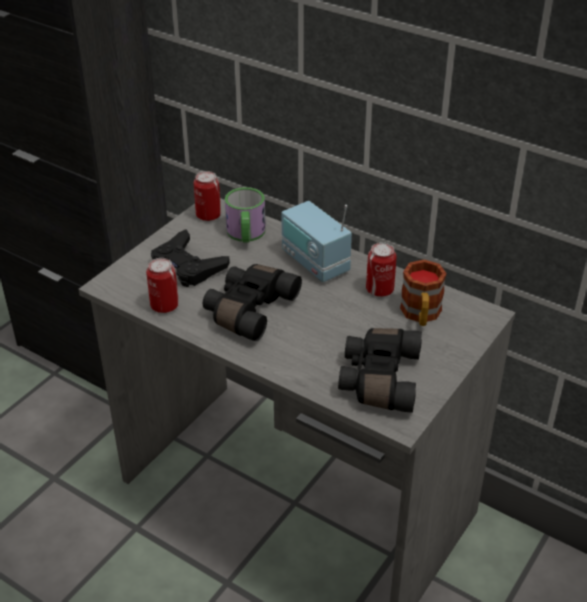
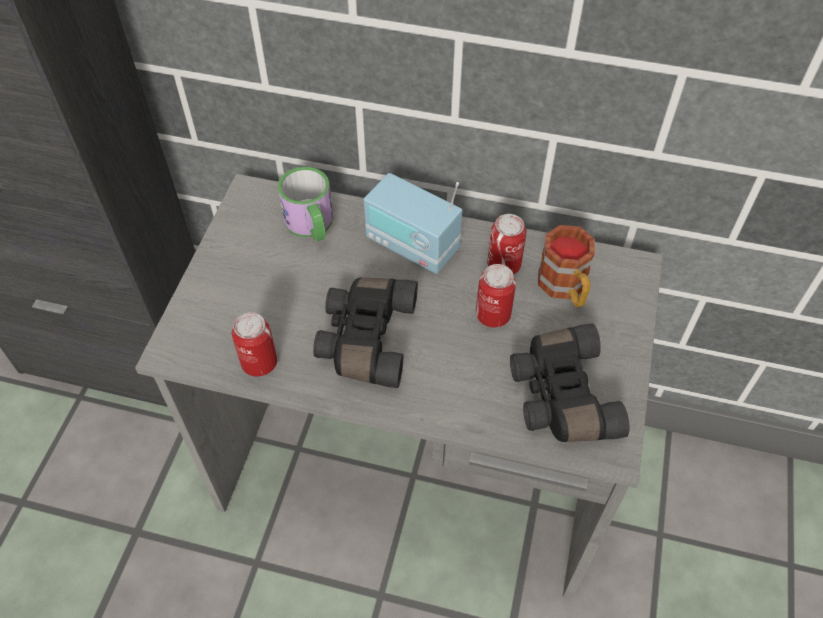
camera: 20 degrees left, 15 degrees up
black game controller [151,229,230,287] -> none
can [194,171,221,221] -> can moved to [476,264,516,328]

